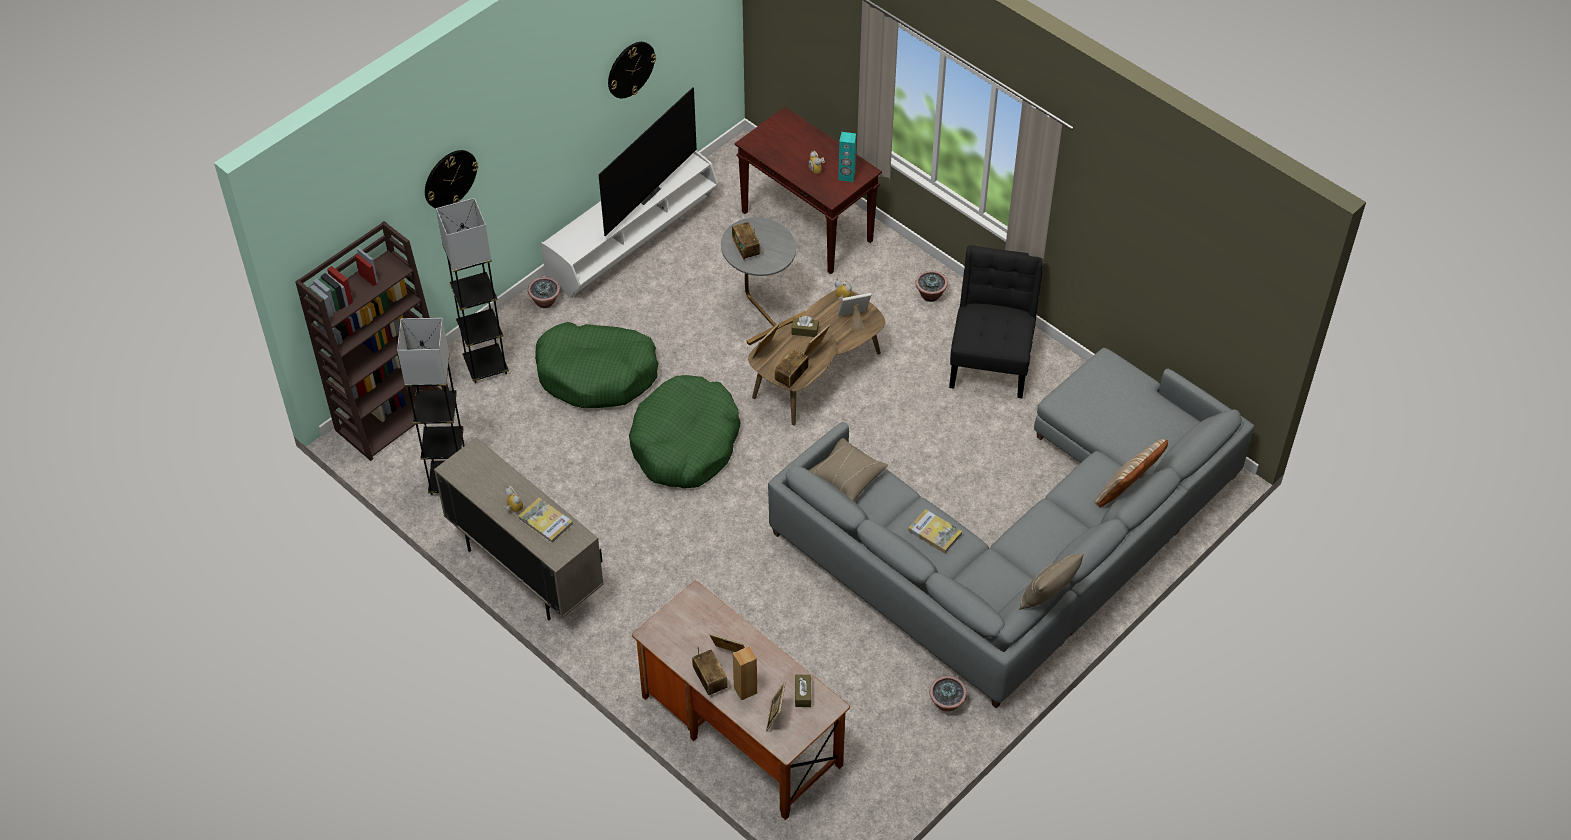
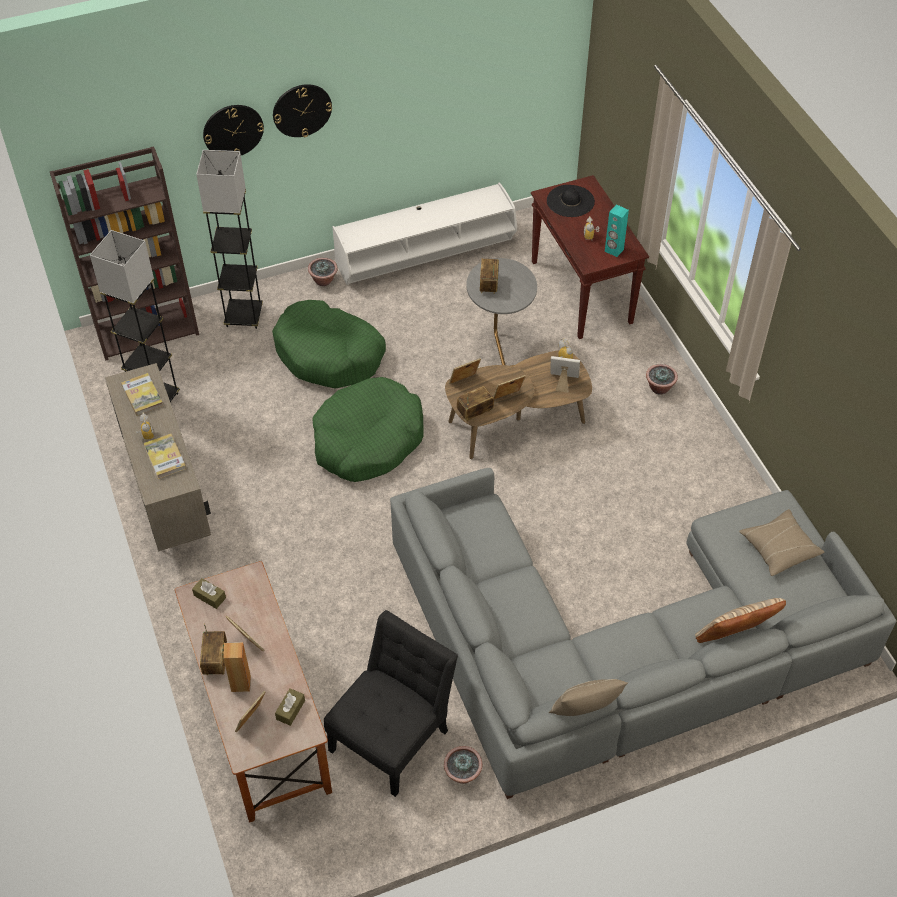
camera: 25 degrees right, 0 degrees up
television [599,87,697,236] -> none
wall clock [608,42,656,99] -> wall clock moved to [273,84,332,137]
brown tissue box [792,316,819,337] -> brown tissue box moved to [192,578,226,609]
beige pillow [809,438,888,501] -> beige pillow moved to [739,509,824,576]
book [909,509,962,554] -> book moved to [121,373,163,416]
black chair [949,245,1044,398] -> black chair moved to [324,610,458,797]
none -> black hat [547,185,595,217]

